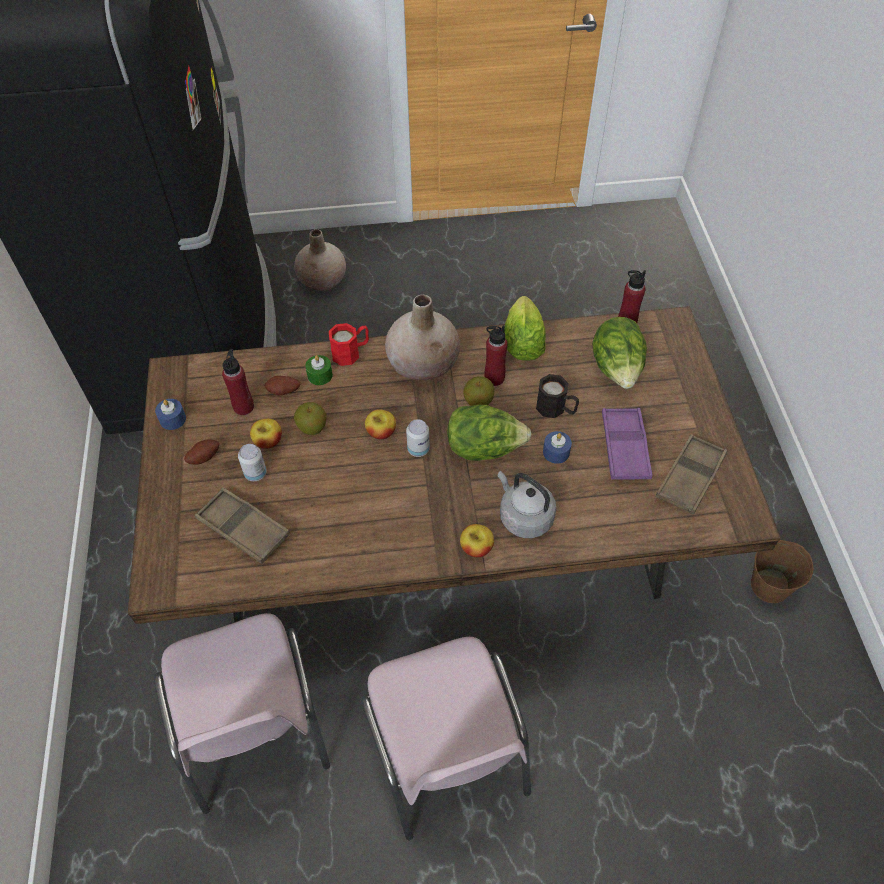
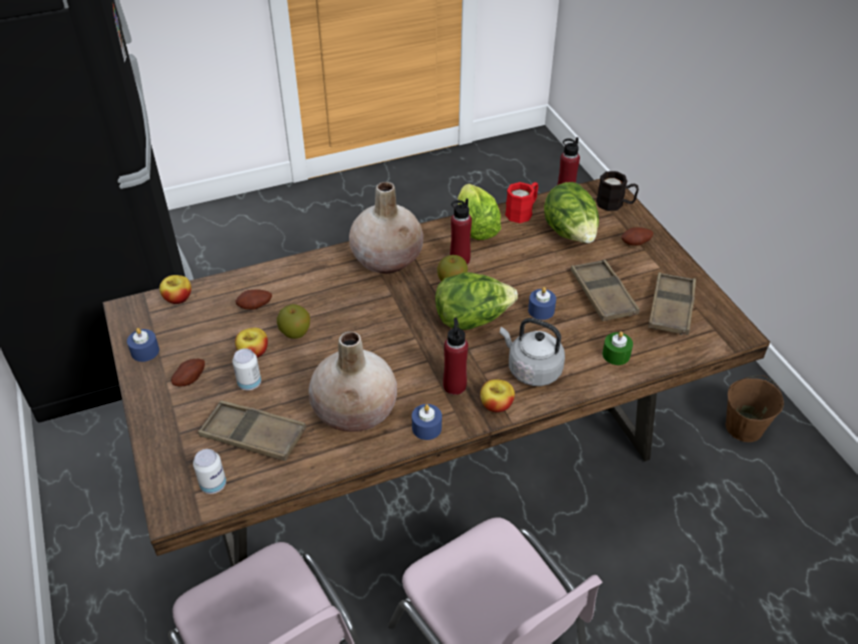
camera: 15 degrees left, 10 degrees down
red bottle [222,349,254,415] -> red bottle moved to [443,318,468,395]
beige vase [294,229,346,291] -> beige vase moved to [309,332,397,432]
green candle [305,355,333,385] -> green candle moved to [602,331,633,365]
red mug [329,323,369,366] -> red mug moved to [505,182,538,223]
apple [365,409,396,439] -> apple moved to [159,275,191,304]
can [406,419,430,457] -> can moved to [193,449,226,494]
black mug [536,374,579,418] -> black mug moved to [596,171,639,211]
purple tray [602,408,652,479] -> brown tray [571,259,640,321]
none -> blue candle [412,404,442,440]
none -> potato [622,227,653,246]

